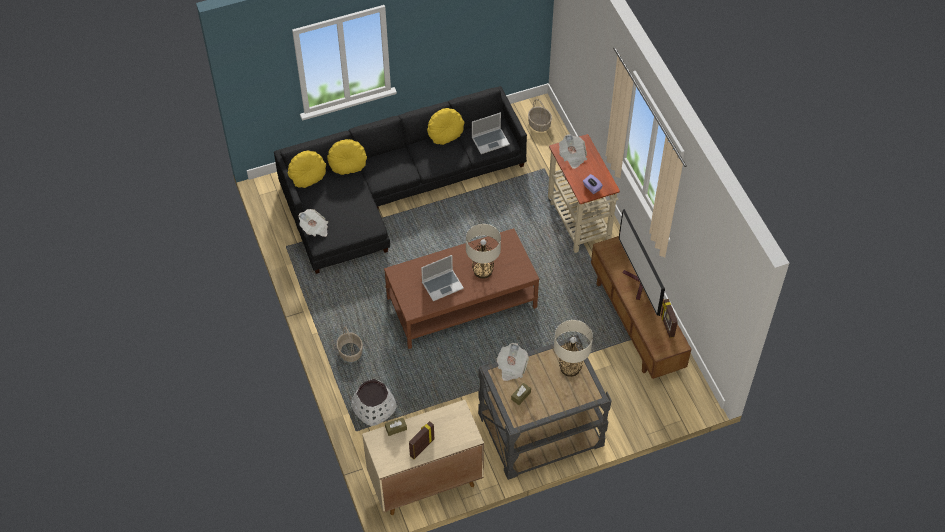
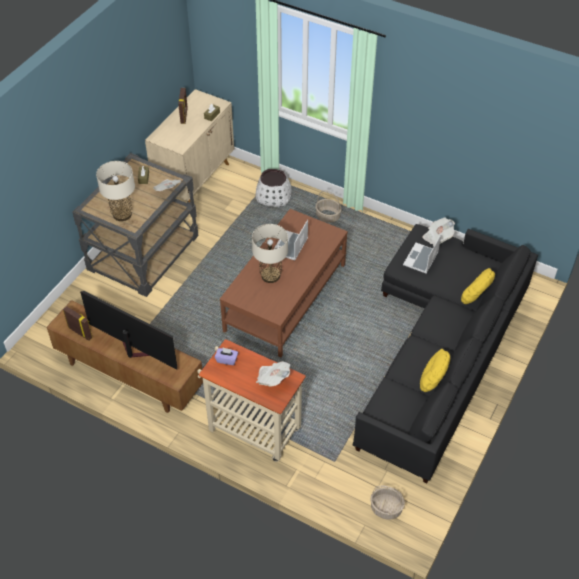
camera: 140 degrees right, 5 degrees down
yellow pillow [288,151,326,188] -> none
laptop [472,112,510,154] -> laptop moved to [403,234,442,274]

